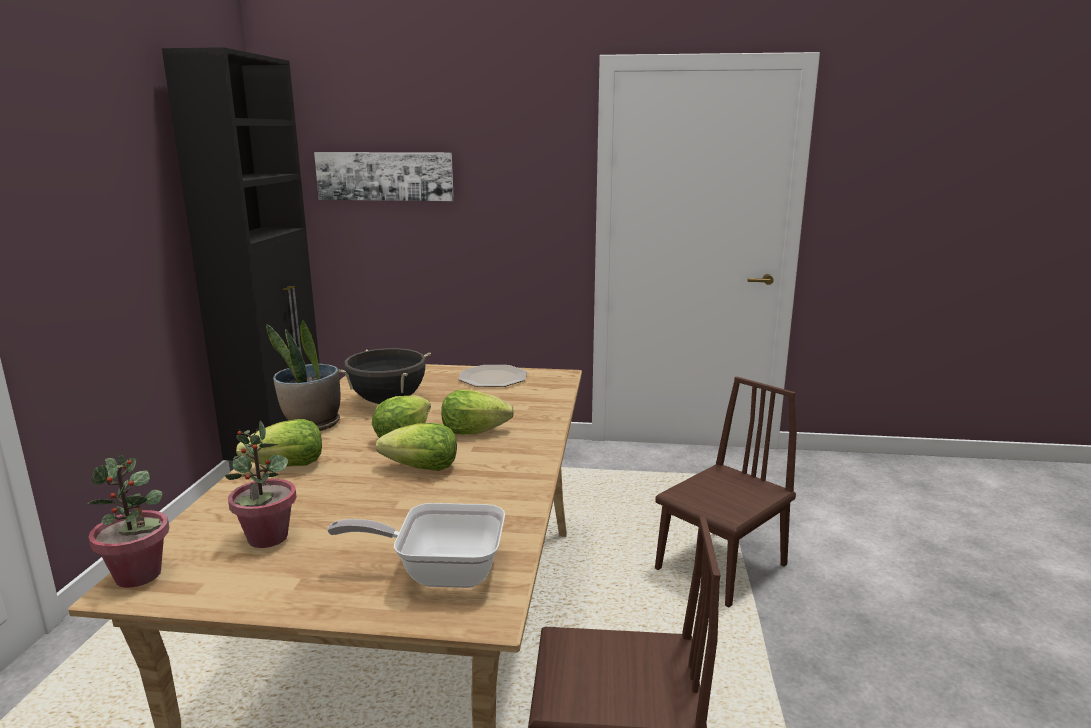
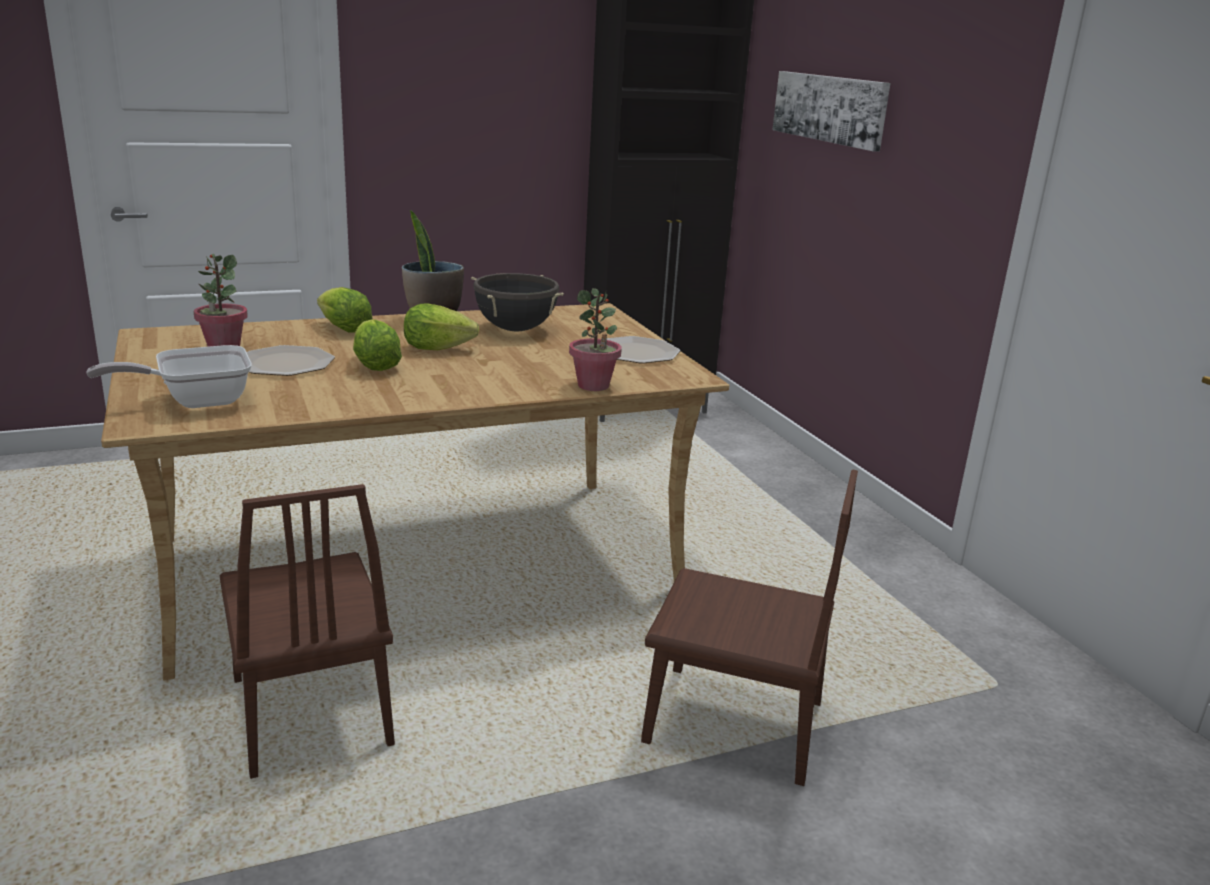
camera: 60 degrees right, 5 degrees up
potted plant [87,454,169,588] -> potted plant moved to [569,288,622,391]
frying pan [327,503,505,588] -> frying pan turned 90 degrees counterclockwise [87,345,252,408]
lettuce [441,390,514,434] -> none
none -> plate [247,345,335,376]

